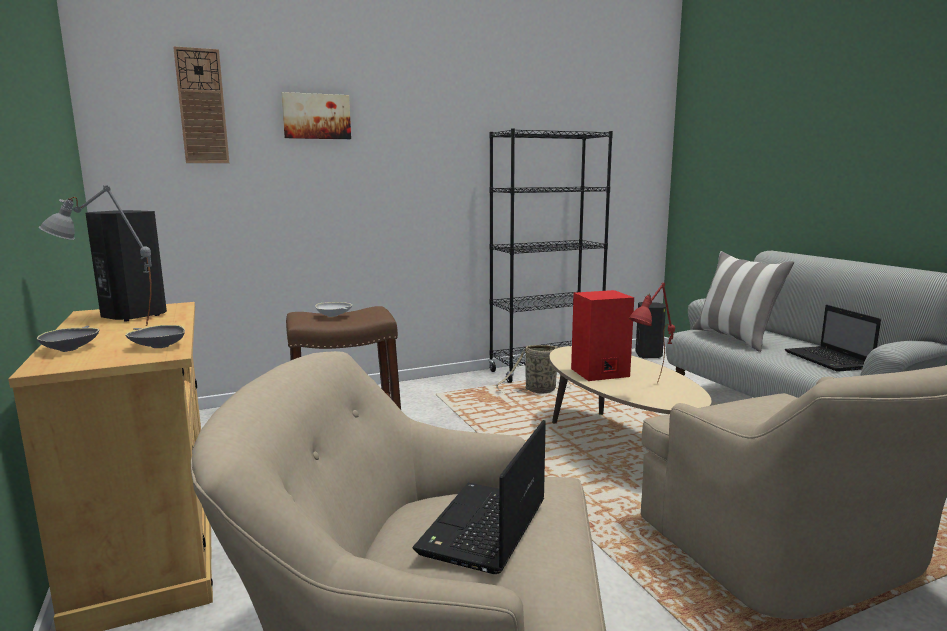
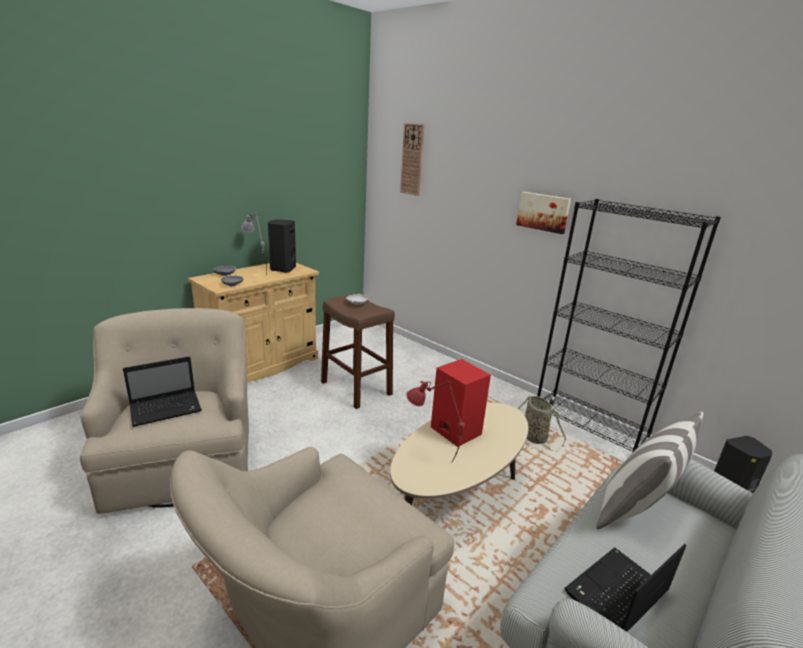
camera: 65 degrees right, 10 degrees up
picture [281,92,351,139] -> picture moved to [516,192,571,234]
laptop [413,420,546,574] -> laptop turned 150 degrees clockwise [123,356,202,427]

